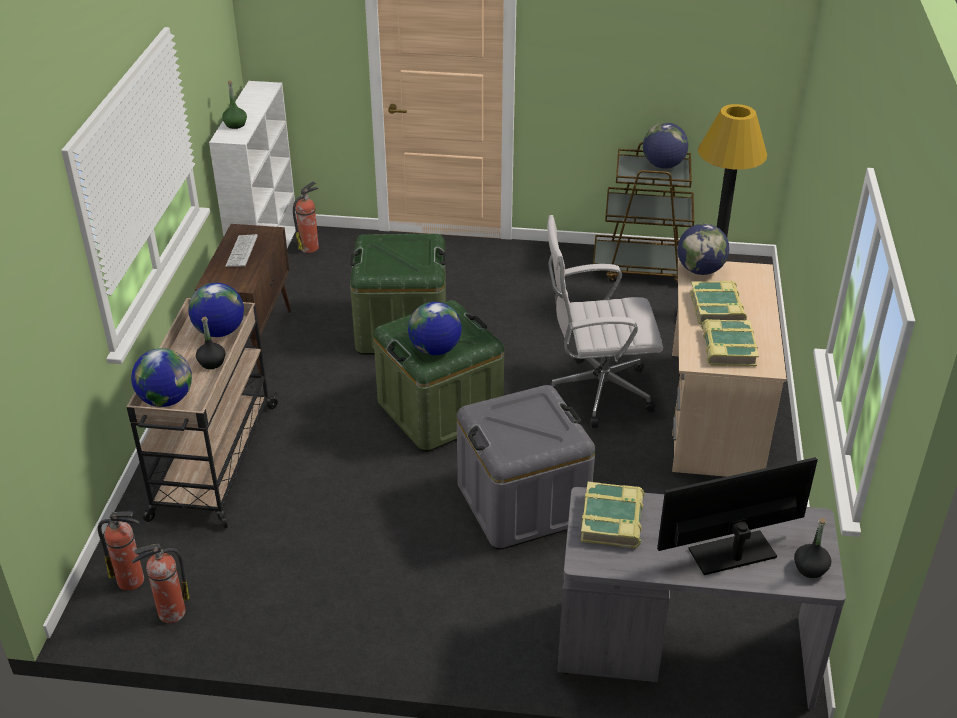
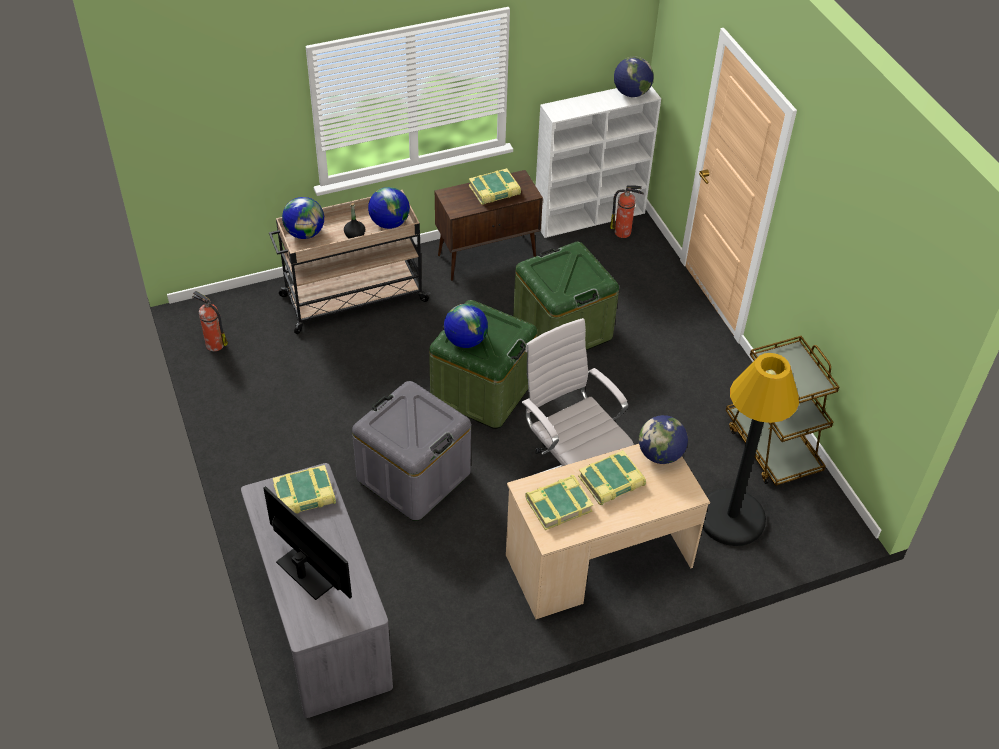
camera: 60 degrees right, 10 degrees up
fire extinguisher [98,511,144,590] -> none
green bottle [222,80,247,129] -> none
keyboard [225,234,258,267] -> book [469,168,521,205]
globe [643,123,689,169] -> globe moved to [614,57,654,97]
black bottle [794,518,831,578] -> none

